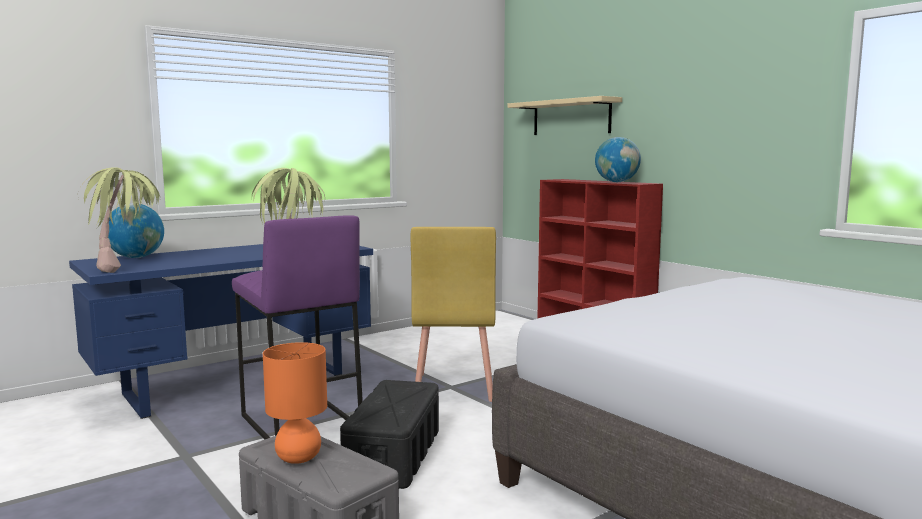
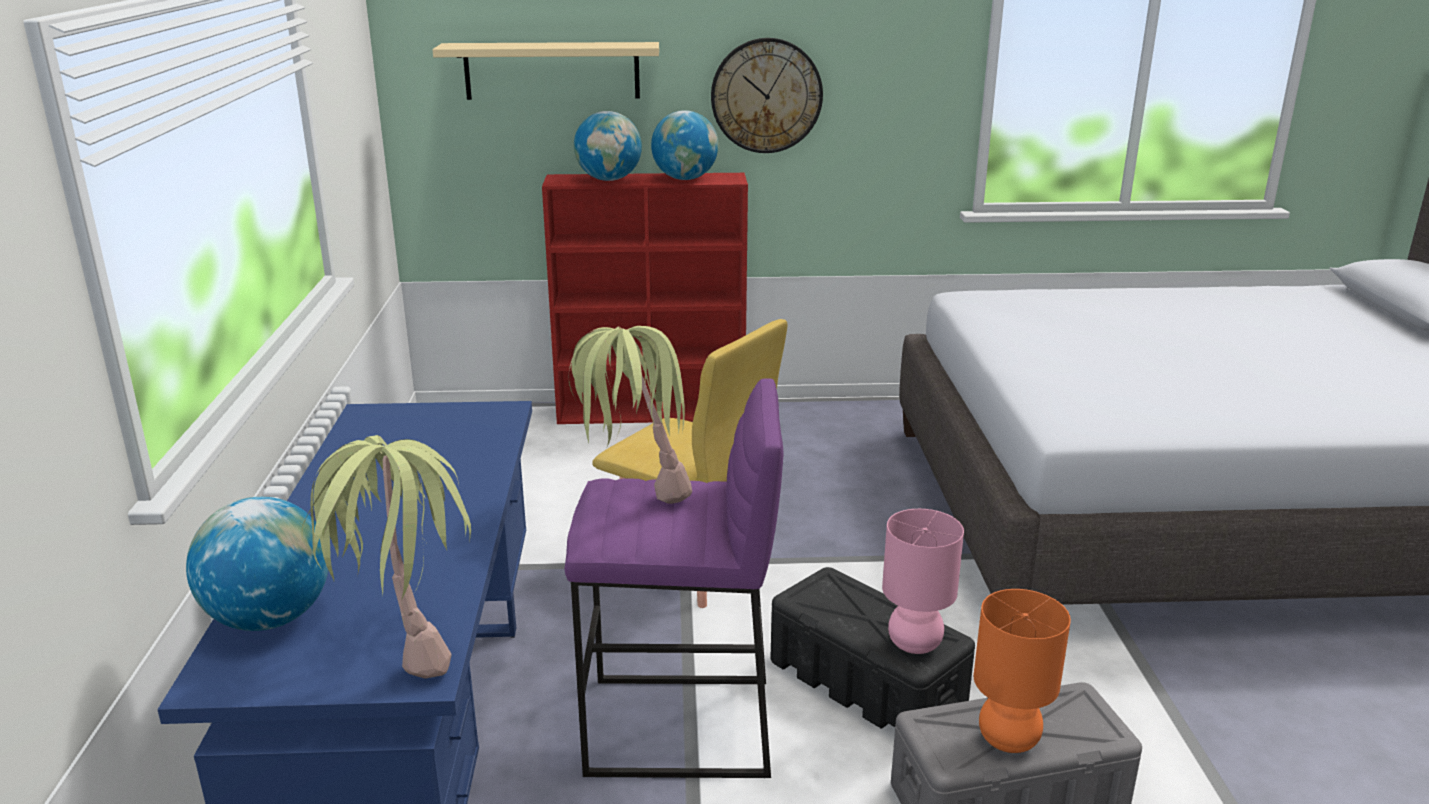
camera: 55 degrees left, 15 degrees up
none -> globe [574,111,642,181]
none -> wall clock [711,38,823,153]
none -> pink table lamp [882,509,964,654]

